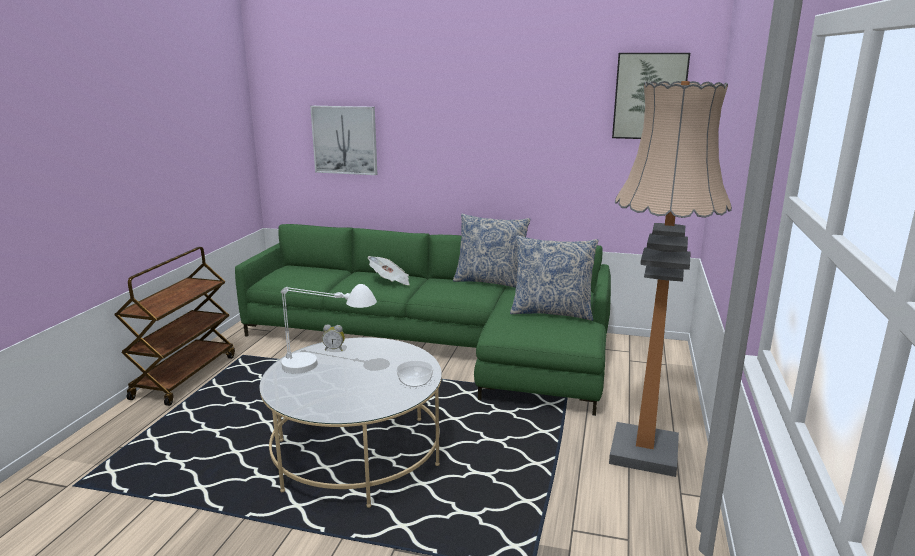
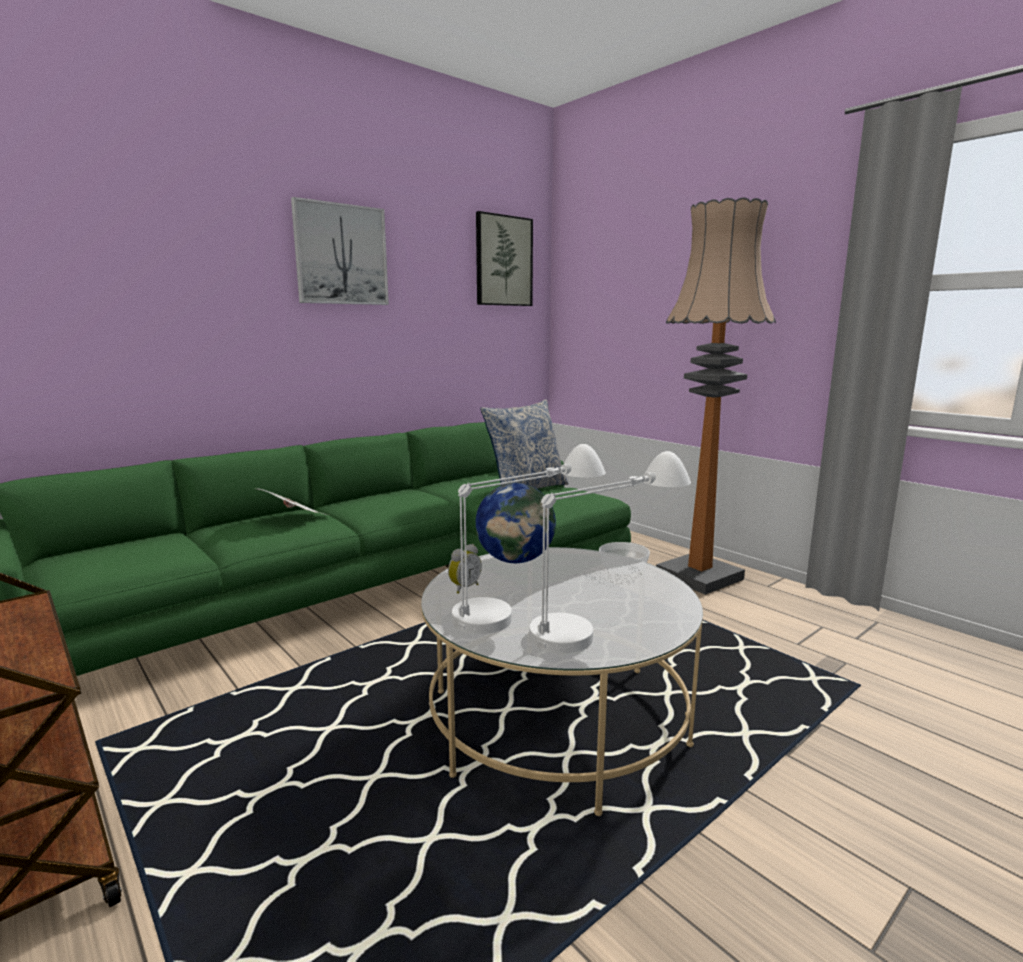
camera: 55 degrees left, 5 degrees down
picture [310,106,377,175] -> picture moved to [291,197,389,305]
pillow [453,214,530,288] -> none
none -> globe [475,483,556,563]
none -> white table lamp [529,451,691,653]

